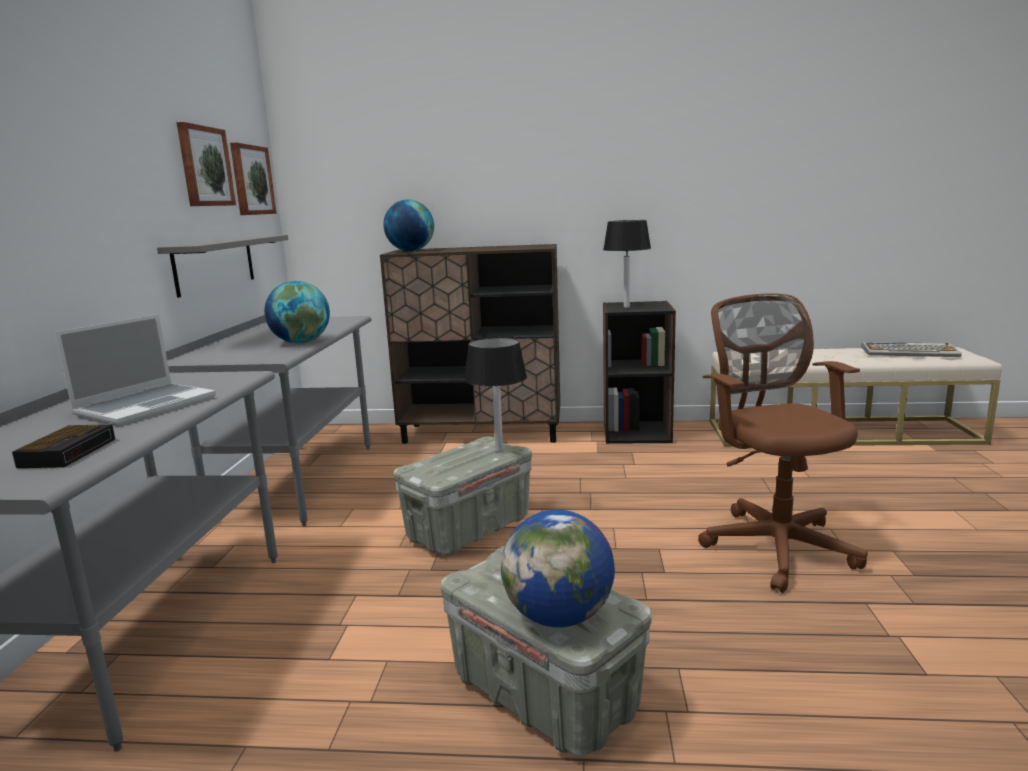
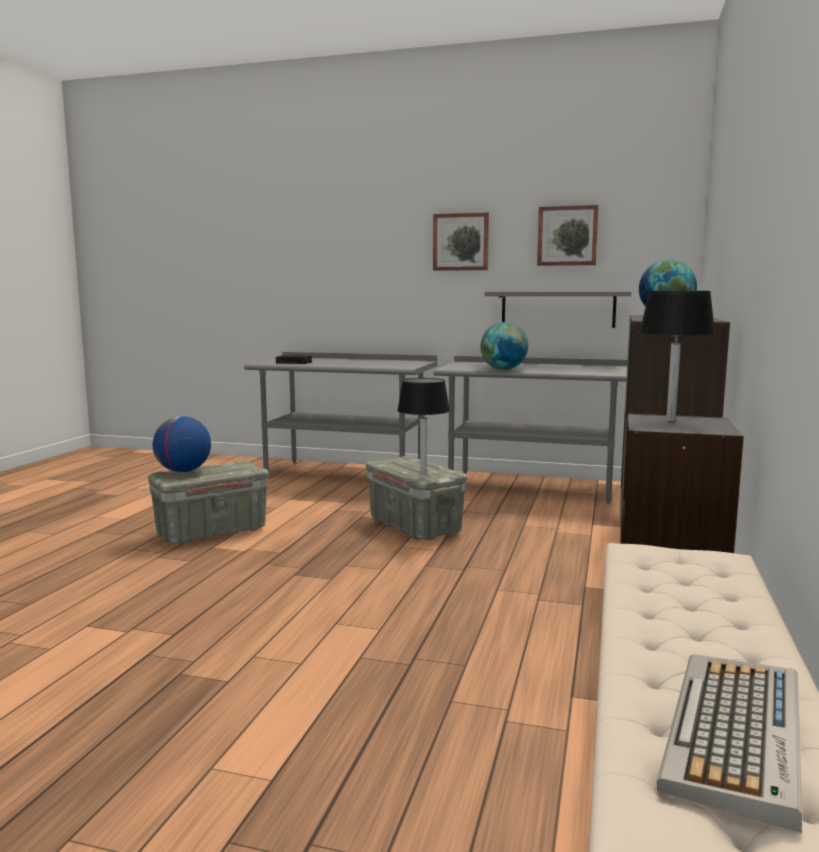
camera: 100 degrees right, 5 degrees down
laptop [55,314,216,426] -> none
picture [230,143,277,215] -> picture moved to [433,212,489,271]
brown office chair [698,293,868,593] -> none

